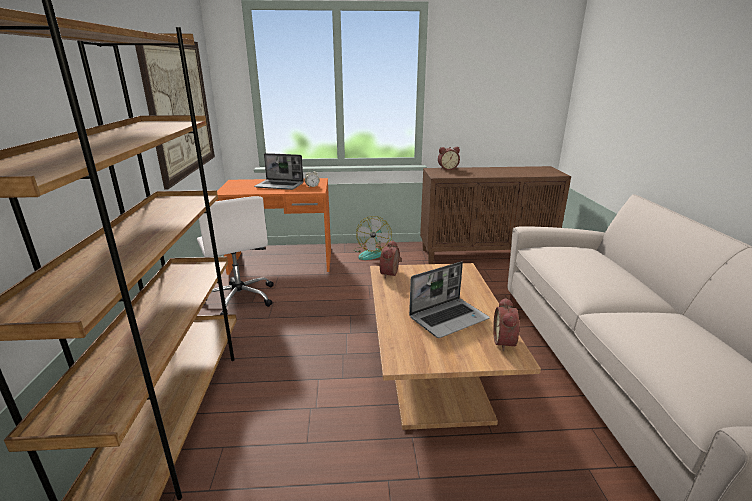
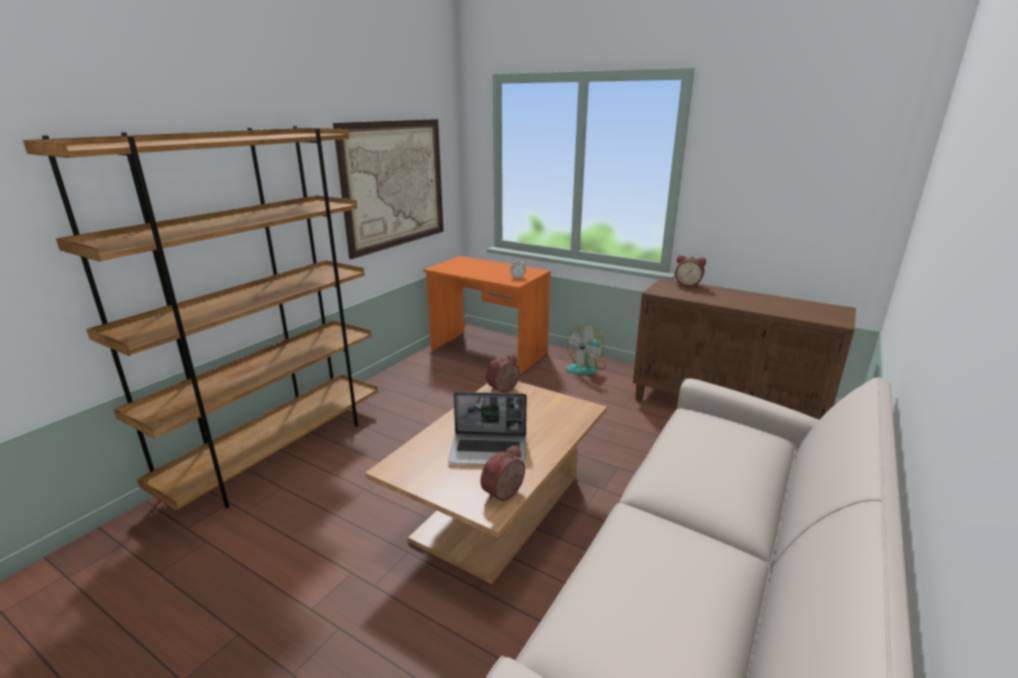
camera: 35 degrees right, 0 degrees up
white office chair [197,196,274,315] -> none
laptop [254,153,304,190] -> none

